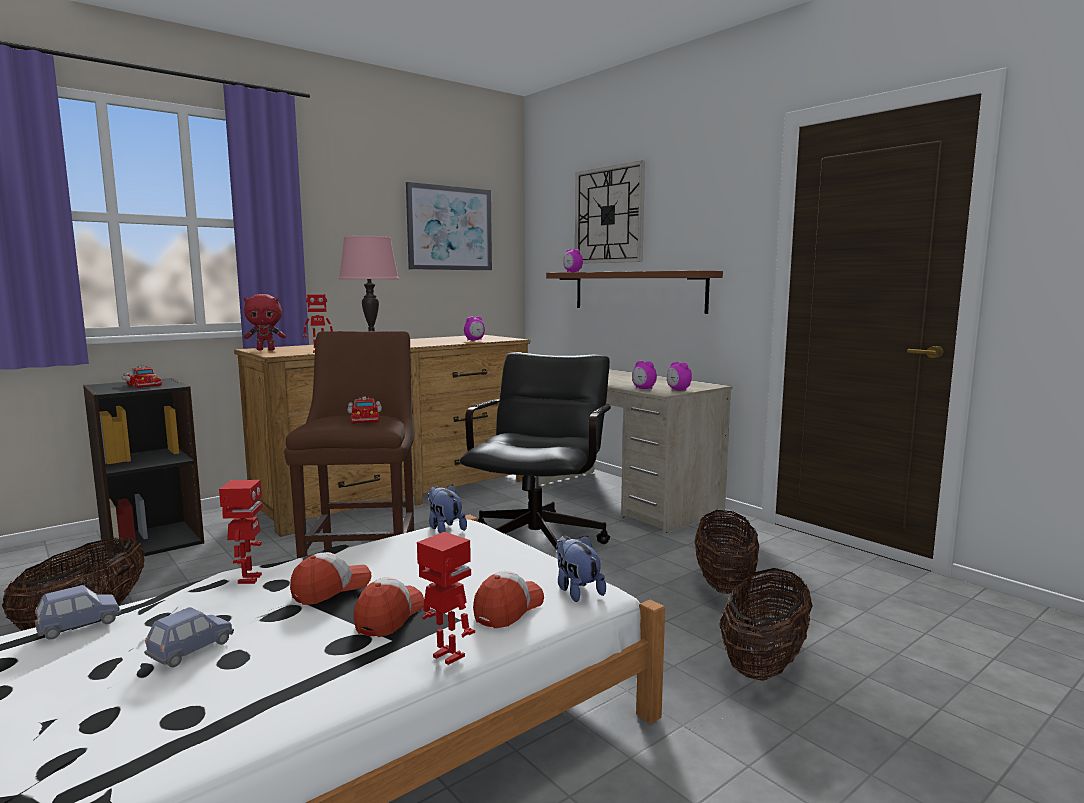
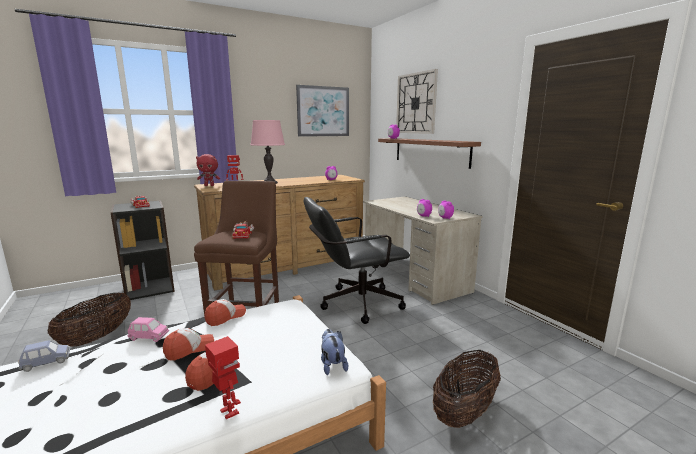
camera: 10 degrees right, 5 degrees up
blue toy car [144,607,234,668] -> none
toy robot [219,480,263,584] -> pink toy car [127,317,169,342]
plush toy [428,484,467,533] -> none
black office chair [460,352,611,549] -> black office chair turned 135 degrees counterclockwise [304,197,410,324]
cap [473,571,544,628] -> cap moved to [205,299,246,326]
basket [695,510,759,594] -> none

